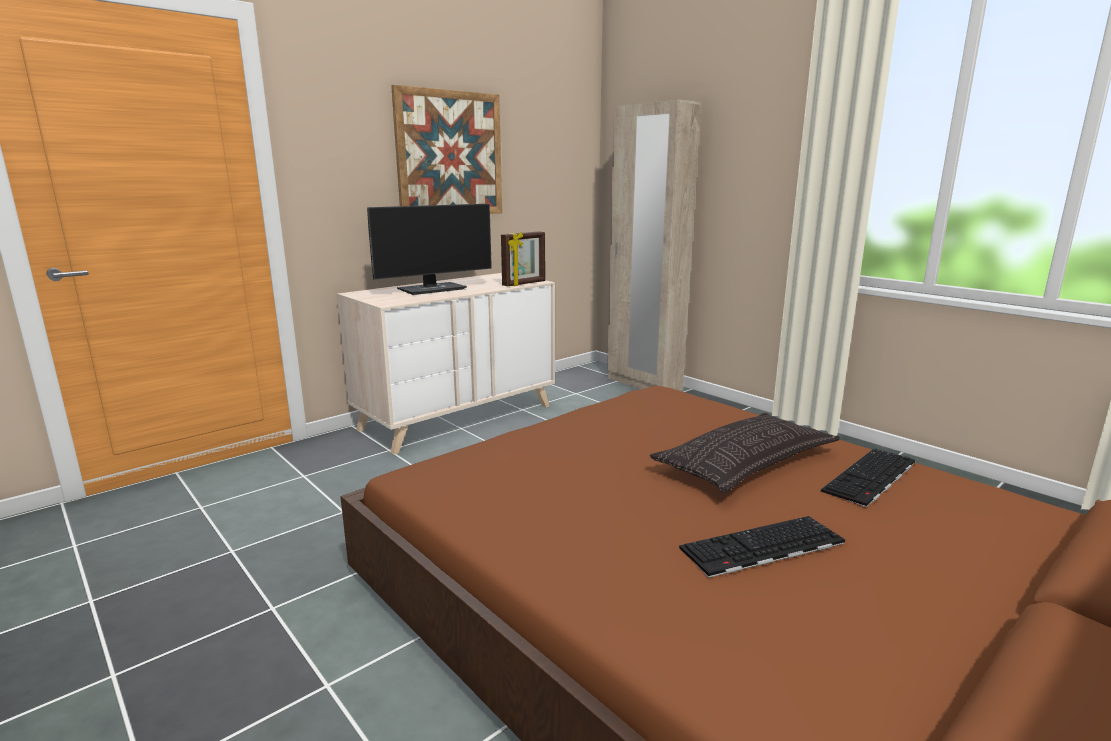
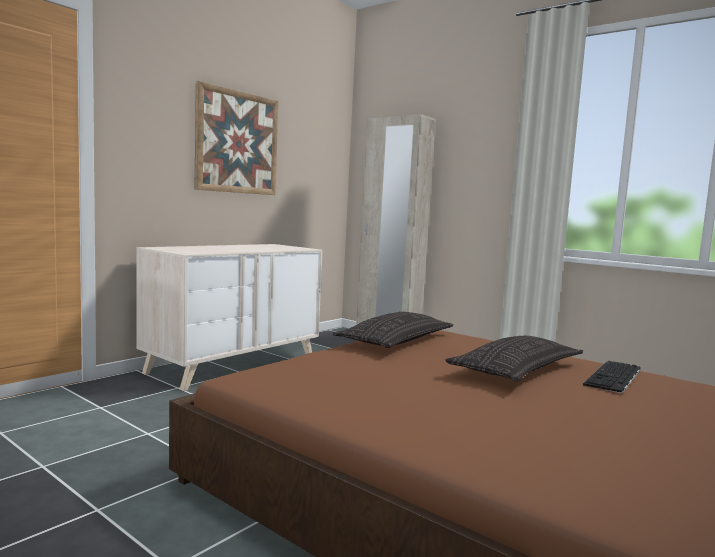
camera: 10 degrees left, 10 degrees down
monitor [367,204,492,295] -> none
picture frame [501,232,545,286] -> none
keyboard [679,516,845,578] -> none
none -> pillow [333,312,453,348]

